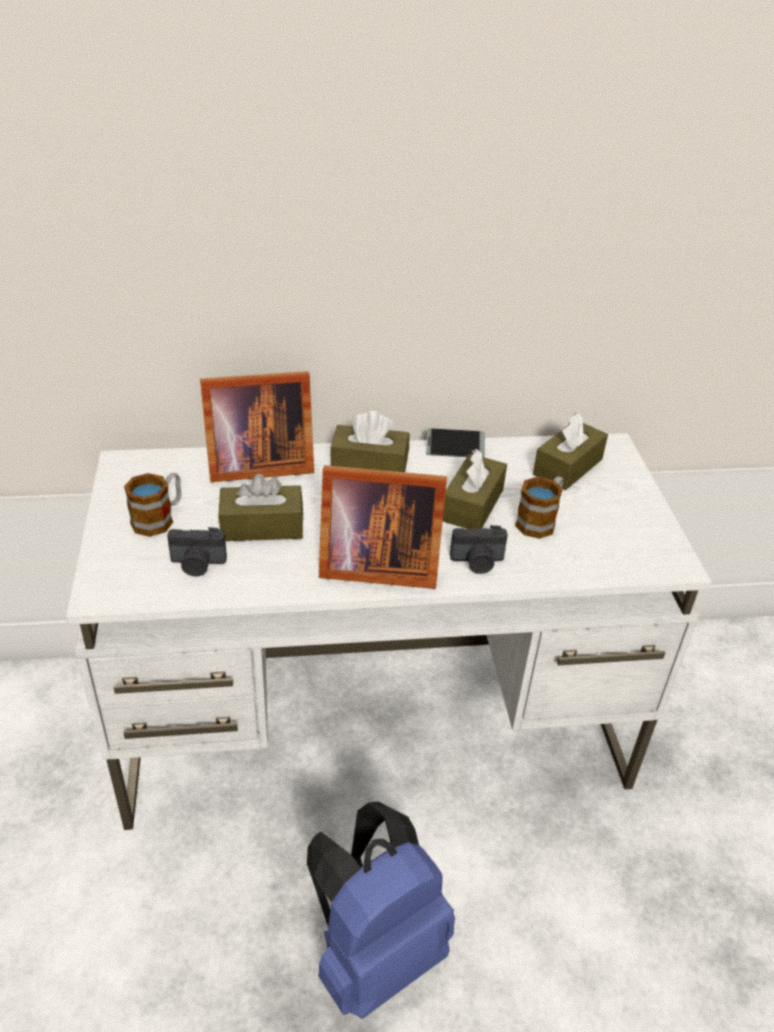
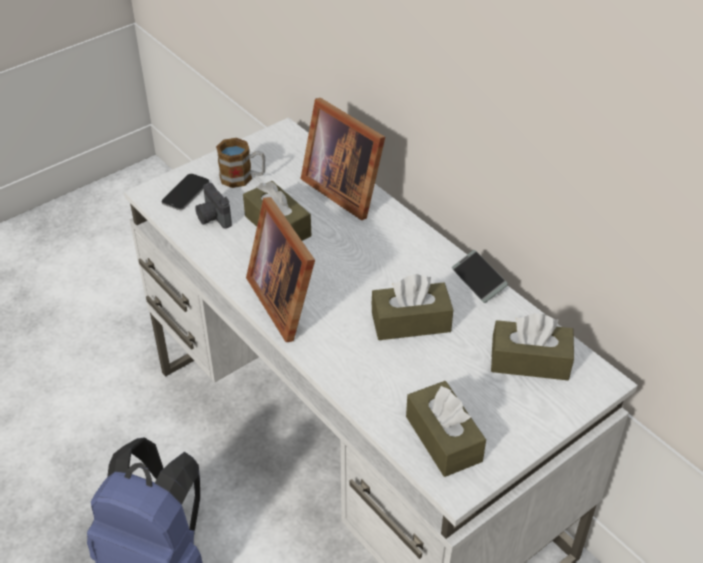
camera: 60 degrees right, 5 degrees up
brown tissue box [330,411,409,472] -> brown tissue box moved to [406,381,486,477]
camera [450,525,508,574] -> none
mug [515,476,563,539] -> none
none -> phone [162,174,209,210]

